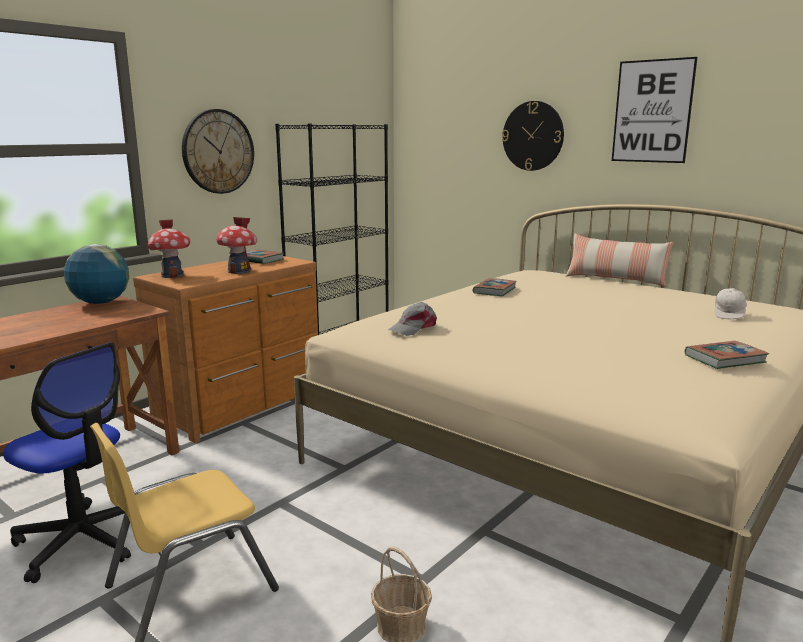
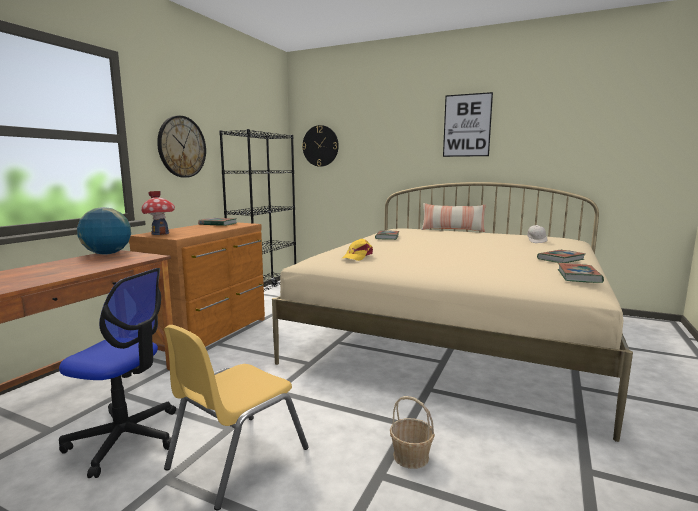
camera: 15 degrees left, 5 degrees down
toy house [216,217,257,274] -> none
grey cap [388,302,437,336] -> yellow cap [343,239,373,261]
wall clock [502,101,564,171] -> wall clock moved to [302,125,339,167]
none -> book [558,263,604,283]

